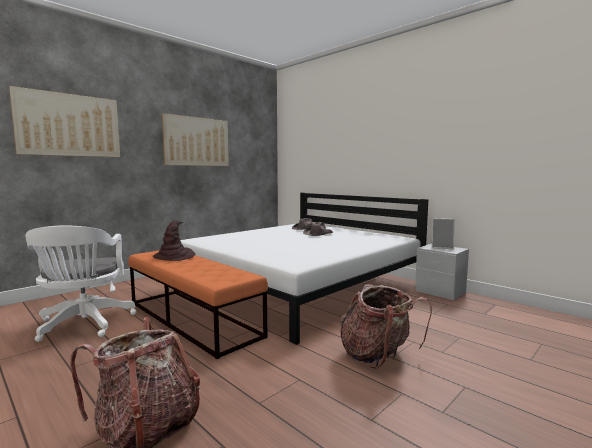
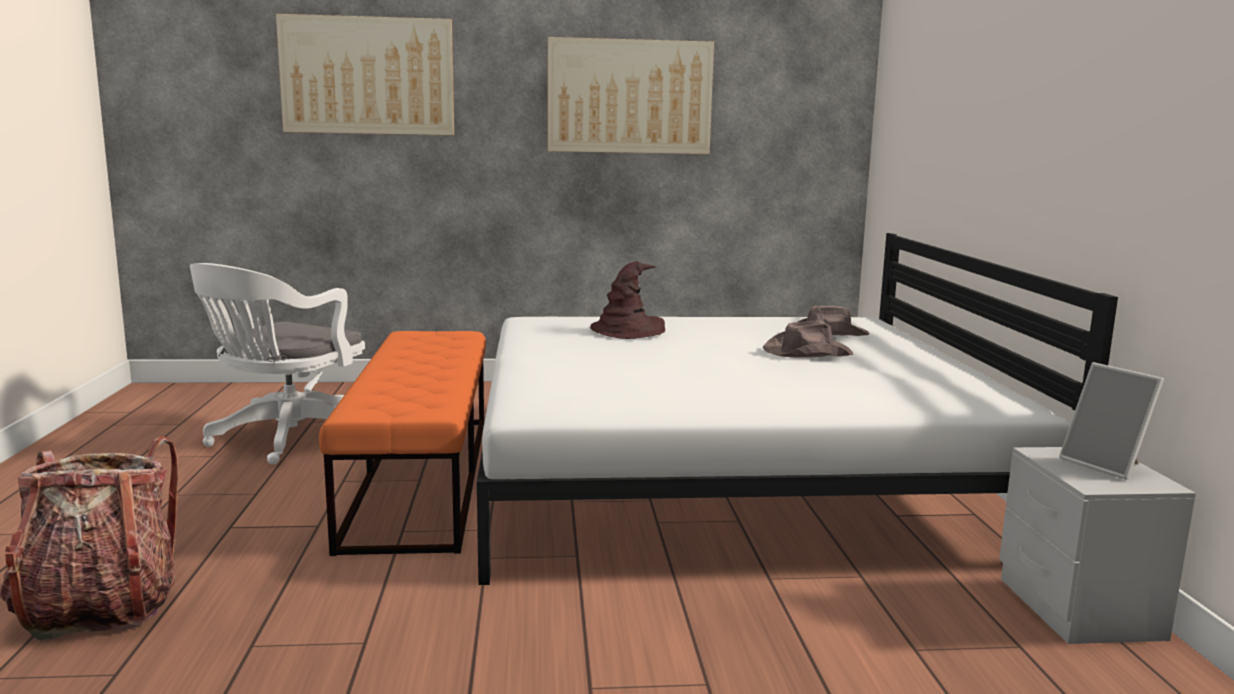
camera: 40 degrees right, 5 degrees up
brown hat [152,220,195,261] -> brown hat moved to [590,261,665,339]
backpack [340,284,432,369] -> none

